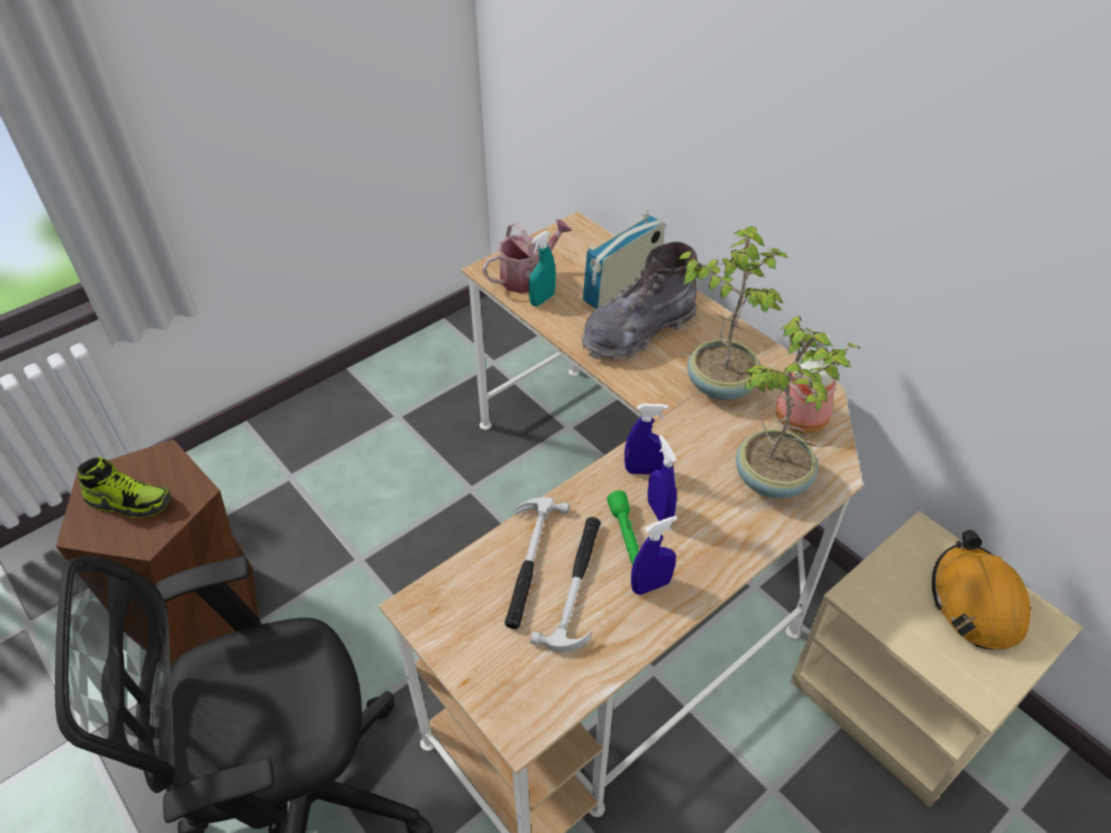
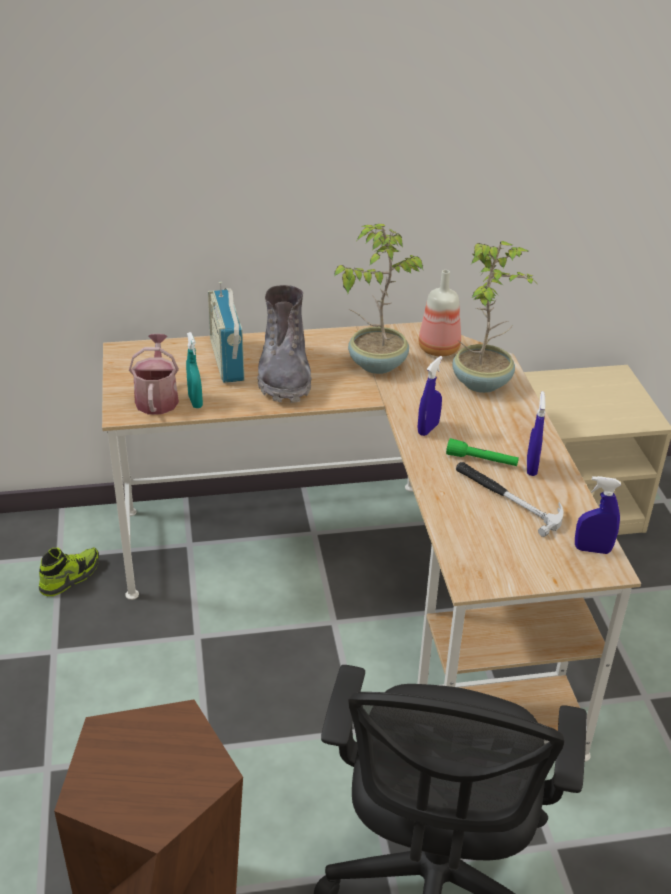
camera: 60 degrees left, 10 degrees down
shoe [77,457,171,518] -> shoe moved to [39,547,99,596]
hammer [505,497,569,629] -> none
blue spray bottle [648,435,677,521] -> blue spray bottle moved to [575,476,621,554]
orange hard hat [932,530,1031,650] -> none

